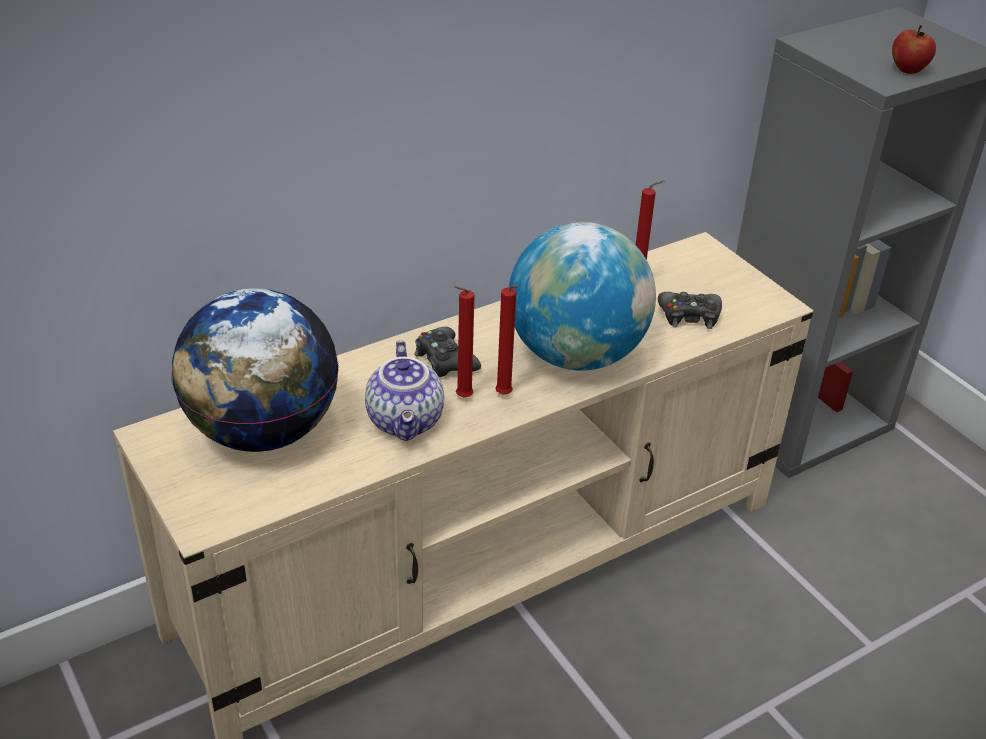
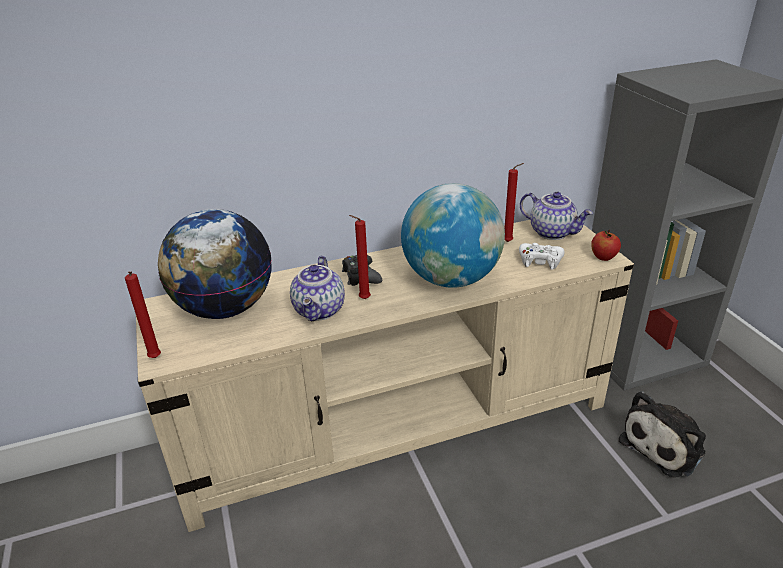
camera: 15 degrees right, 5 degrees down
red candle [495,285,519,395] -> red candle moved to [125,271,161,358]
black game controller [658,292,722,329] -> white game controller [519,243,565,270]
apple [892,25,936,74] -> apple moved to [591,230,621,261]
none -> teapot [520,192,593,240]
none -> plush toy [619,391,706,477]

